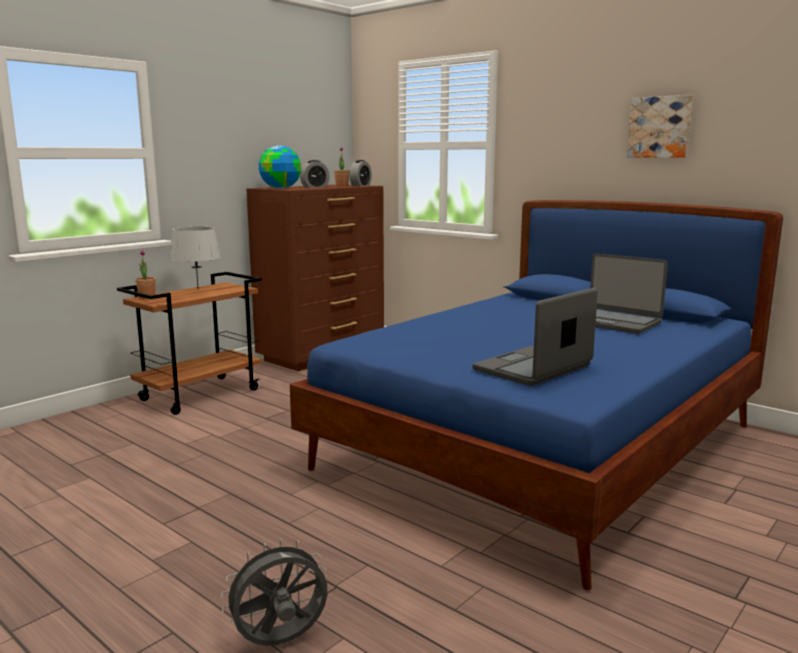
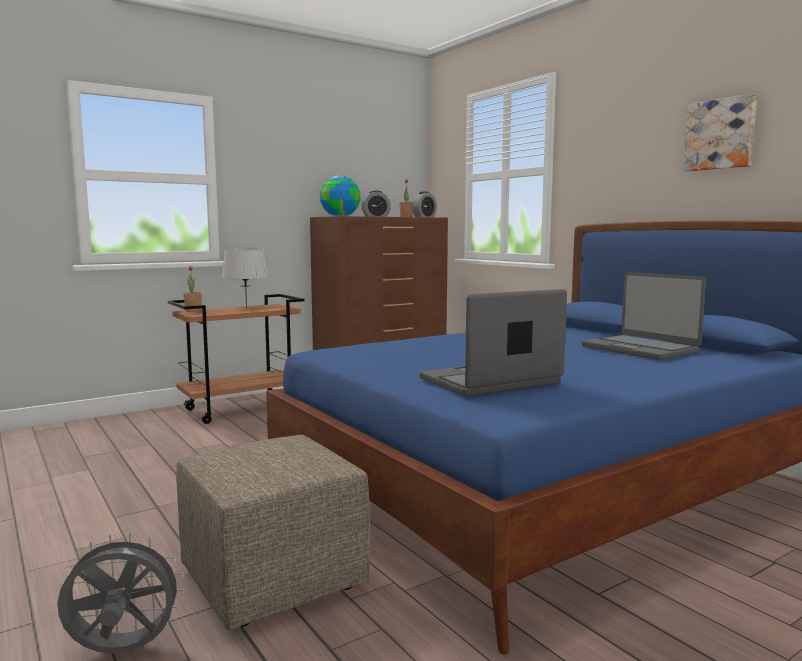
camera: 15 degrees right, 5 degrees down
none -> beige ottoman [176,435,370,630]

